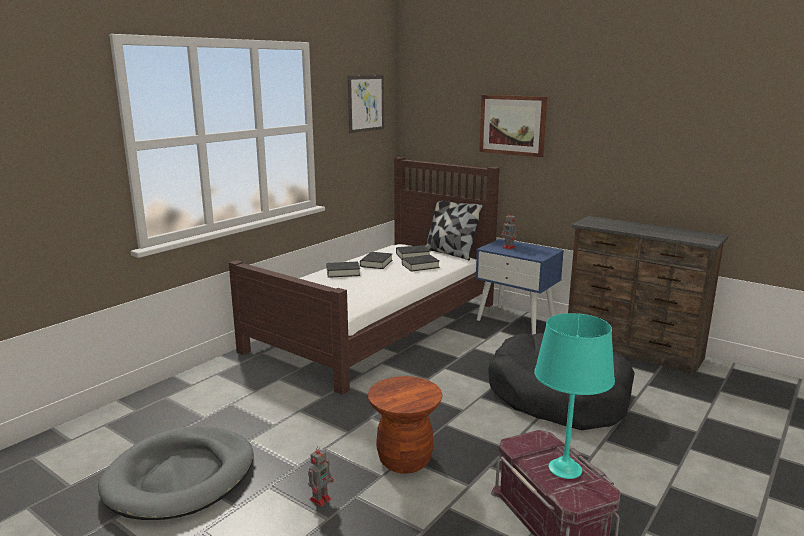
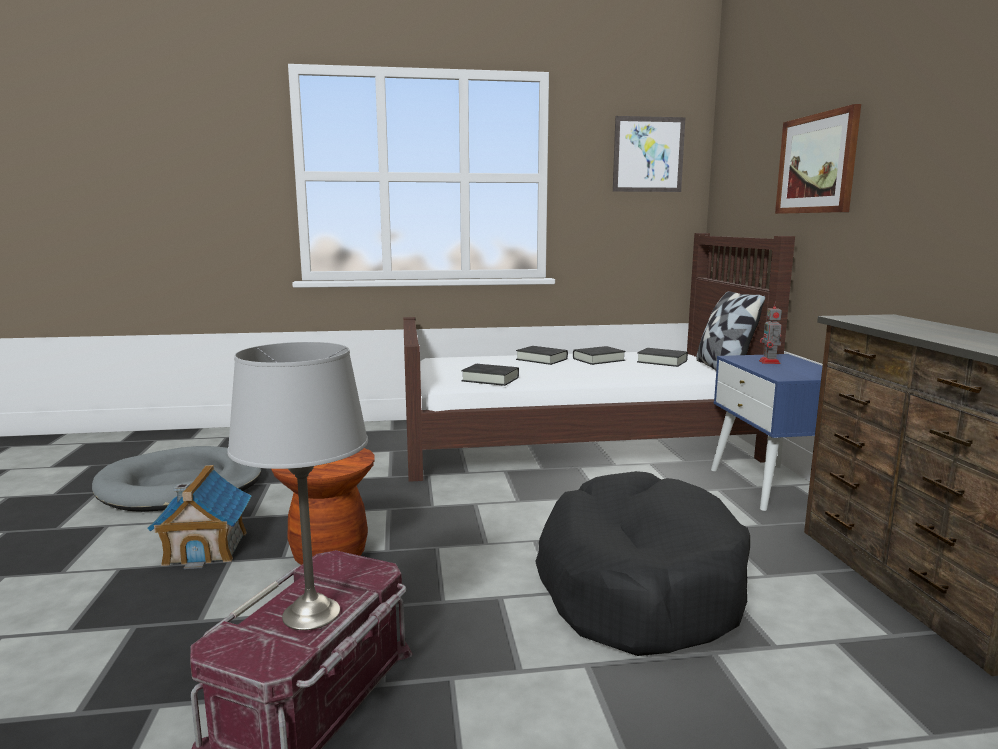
camera: 45 degrees right, 5 degrees down
toy robot [308,446,334,507] -> toy house [148,465,252,569]
black book [402,255,440,272] -> black book moved to [461,364,519,386]
turquoise table lamp [534,313,615,479] -> grey table lamp [227,342,368,630]

